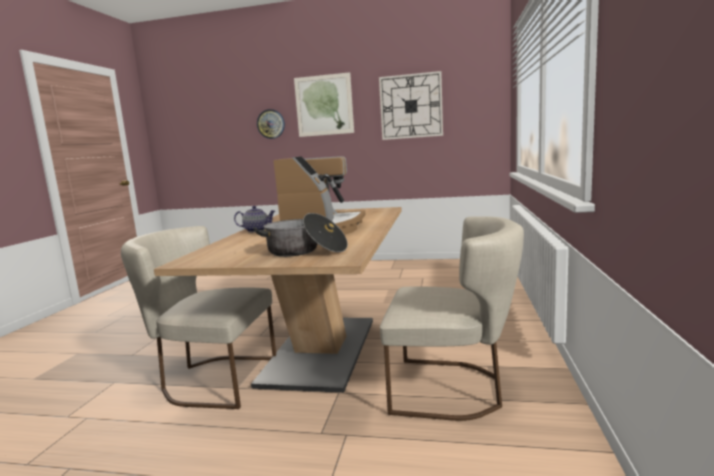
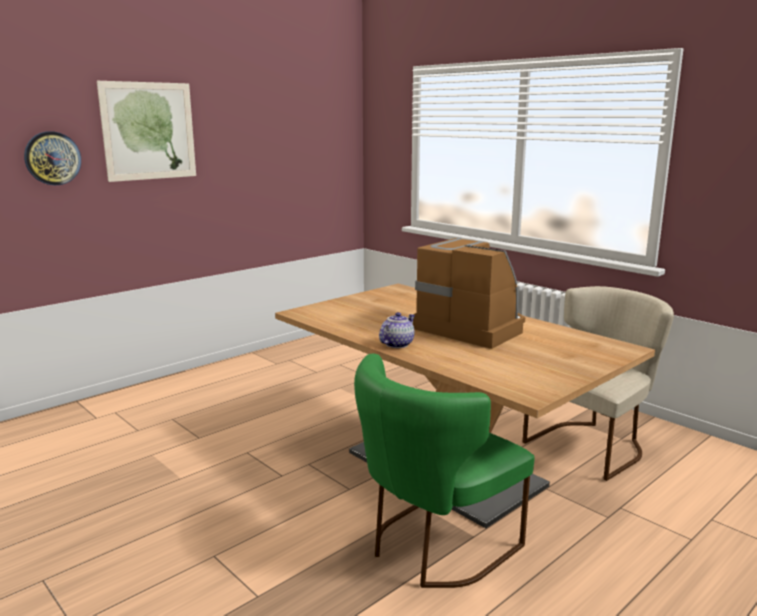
camera: 55 degrees left, 5 degrees up
beige chair [121,226,276,409] -> green chair [354,354,535,588]
cooking pot [253,213,348,257] -> none
wall clock [379,71,443,140] -> none

